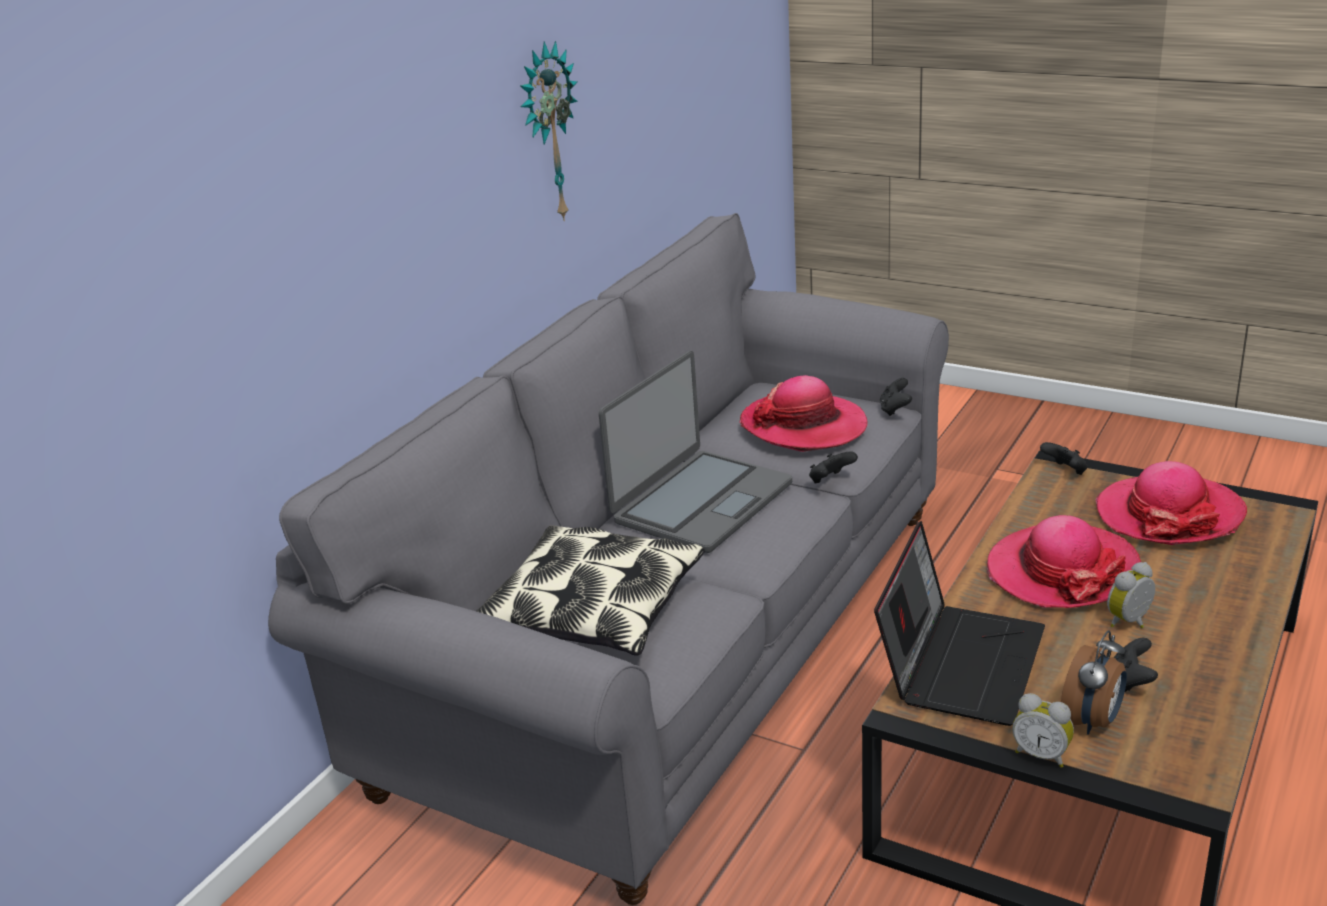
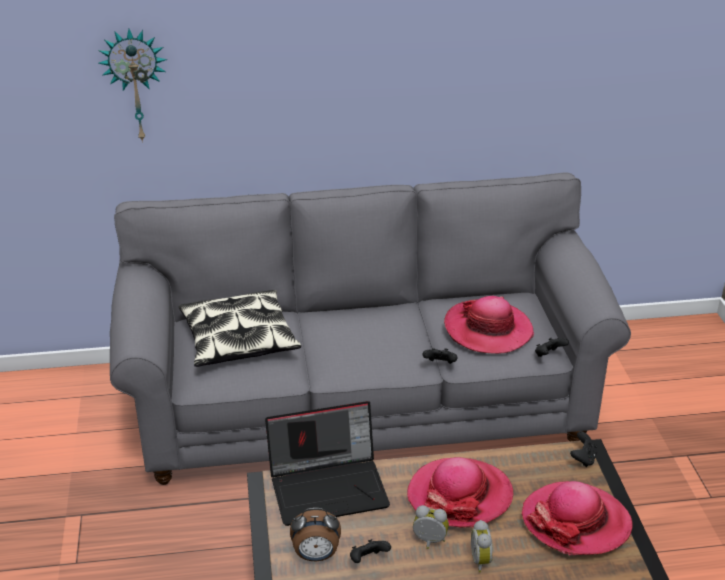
camera: 50 degrees right, 5 degrees up
wall clock [520,41,578,221] -> wall clock moved to [98,29,167,143]
laptop [599,351,792,553] -> none
alarm clock [1012,693,1074,768] -> alarm clock moved to [471,520,493,572]

